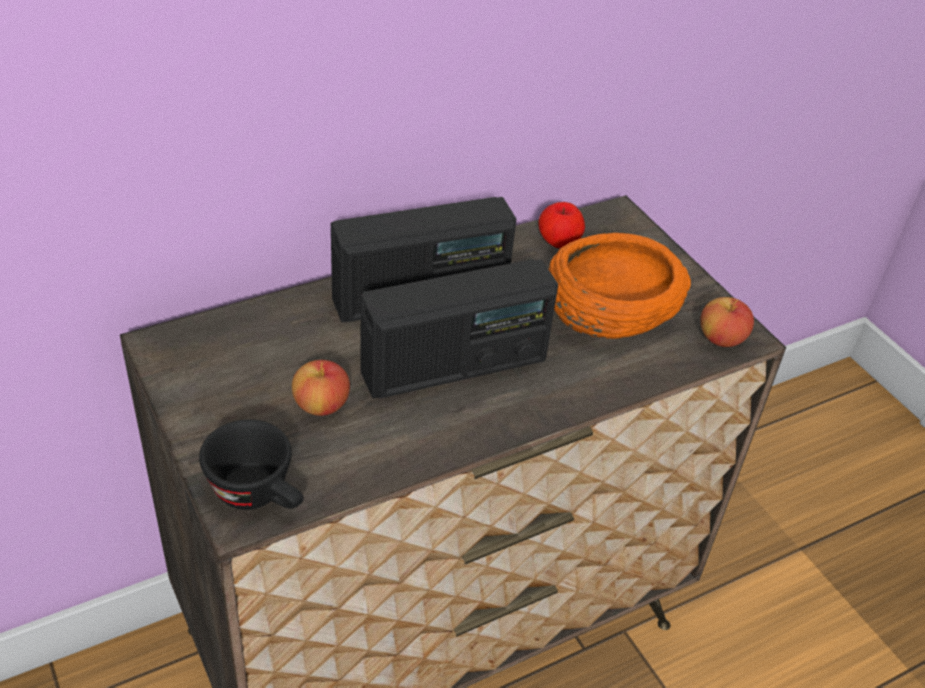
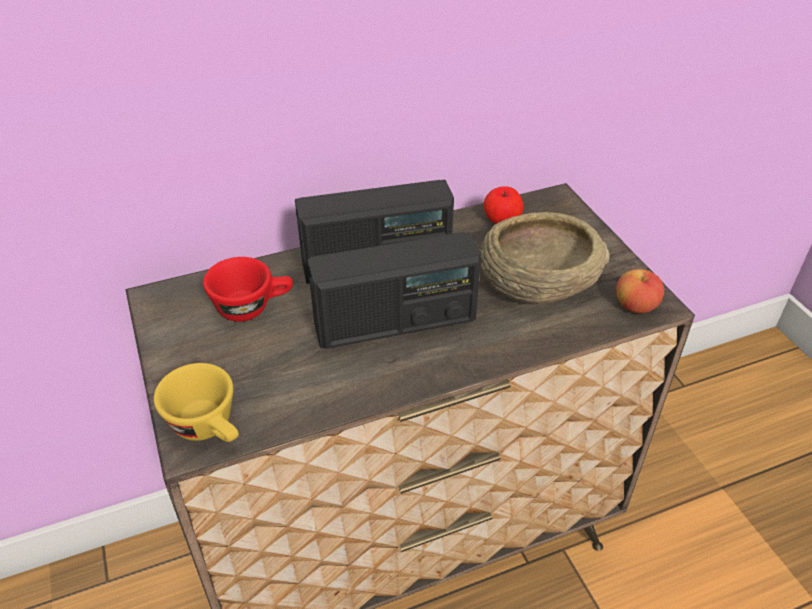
camera: 10 degrees right, 0 degrees up
black cup [199,419,304,510] -> yellow cup [154,363,239,442]
apple [292,360,350,416] -> none
orange bowl [549,233,691,339] -> beige bowl [480,212,610,303]
none -> red cup [203,257,293,322]

